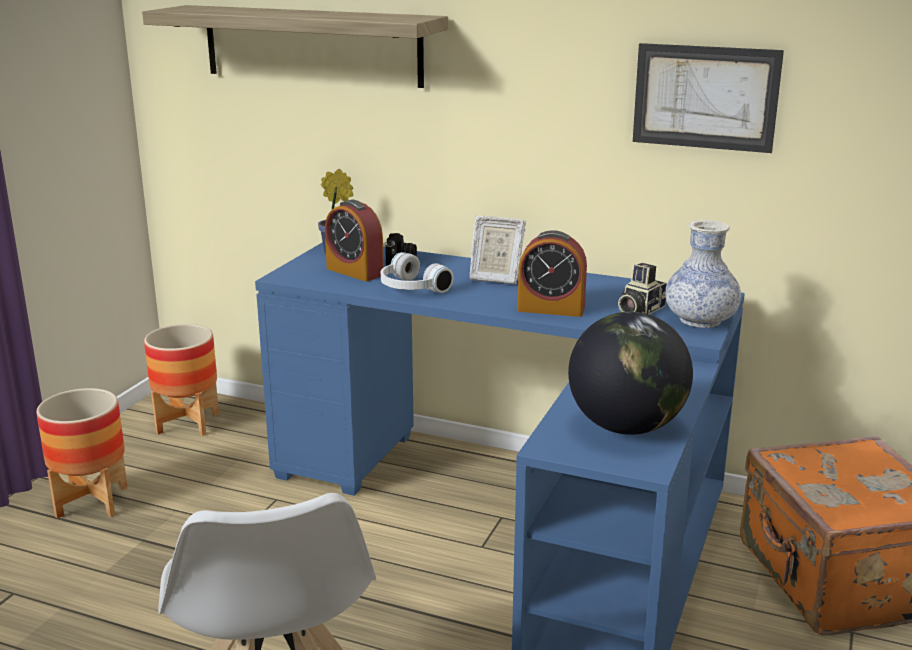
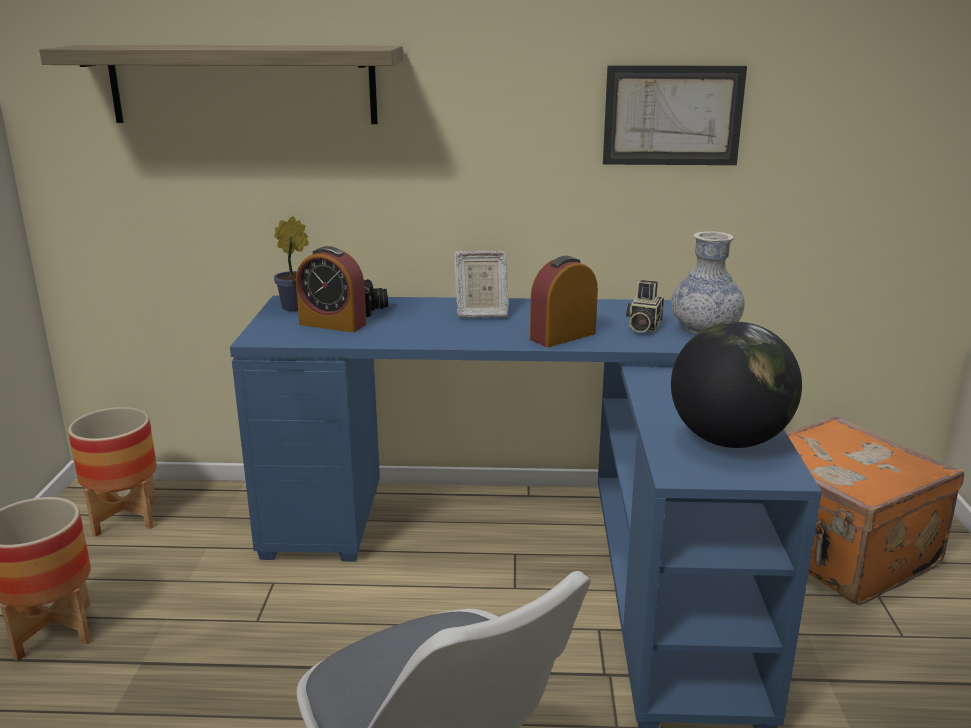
camera: 20 degrees left, 0 degrees up
white headphones [381,252,454,293] -> none
alarm clock [518,230,587,317] -> alarm clock turned 150 degrees clockwise [530,256,598,347]

